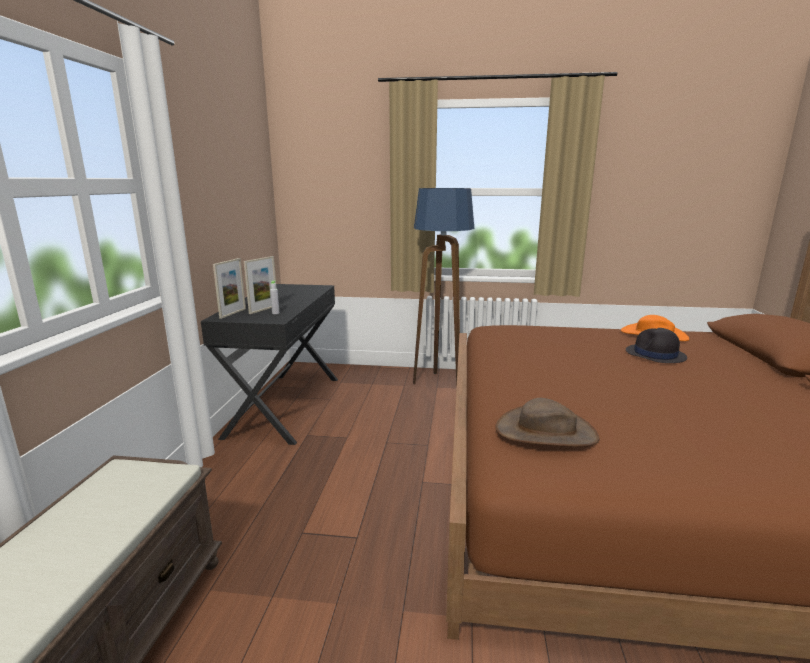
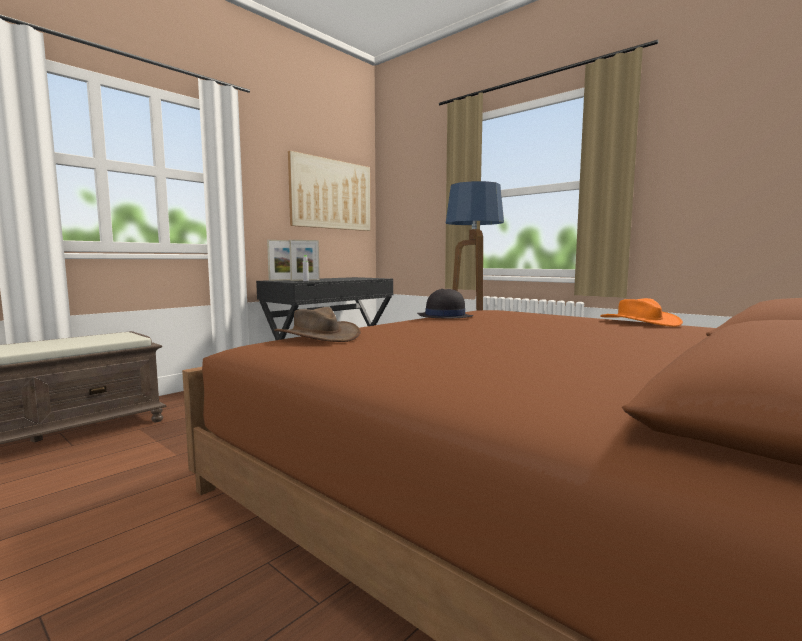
camera: 35 degrees right, 10 degrees down
black hat [626,328,687,363] -> black hat moved to [417,289,473,318]
none -> picture [288,151,371,231]

